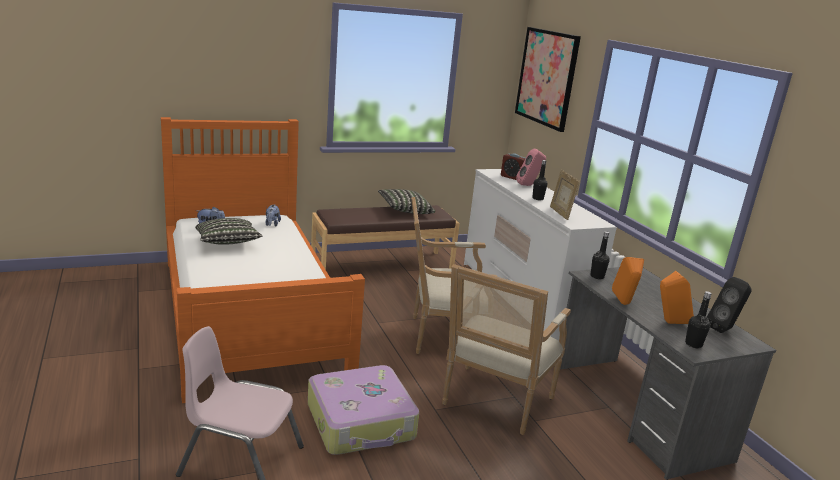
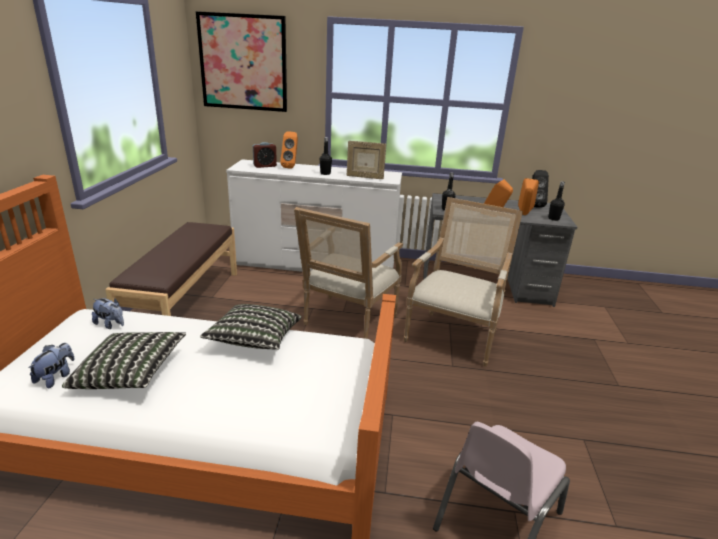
camera: 60 degrees left, 5 degrees up
suitcase [308,365,419,455] -> none
pillow [378,189,435,214] -> pillow moved to [200,304,302,350]
armchair [442,264,571,435] -> armchair turned 120 degrees counterclockwise [404,197,523,367]
pink speaker [516,148,546,186] -> orange speaker [280,132,298,169]

